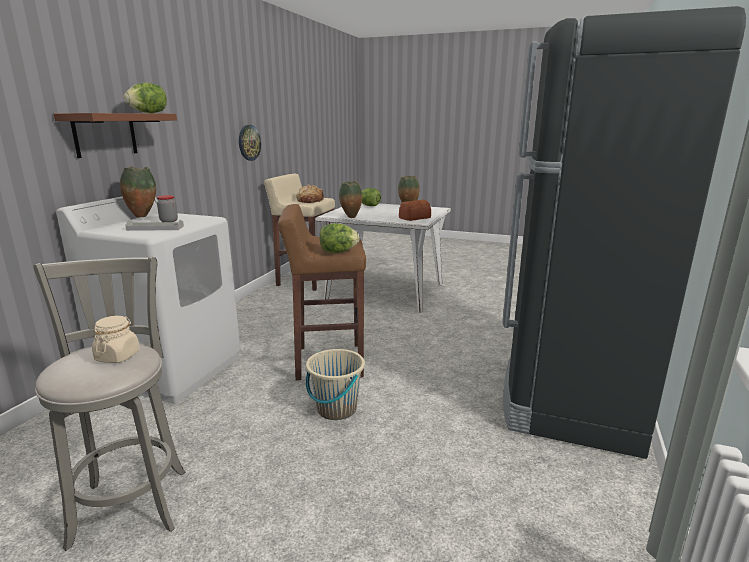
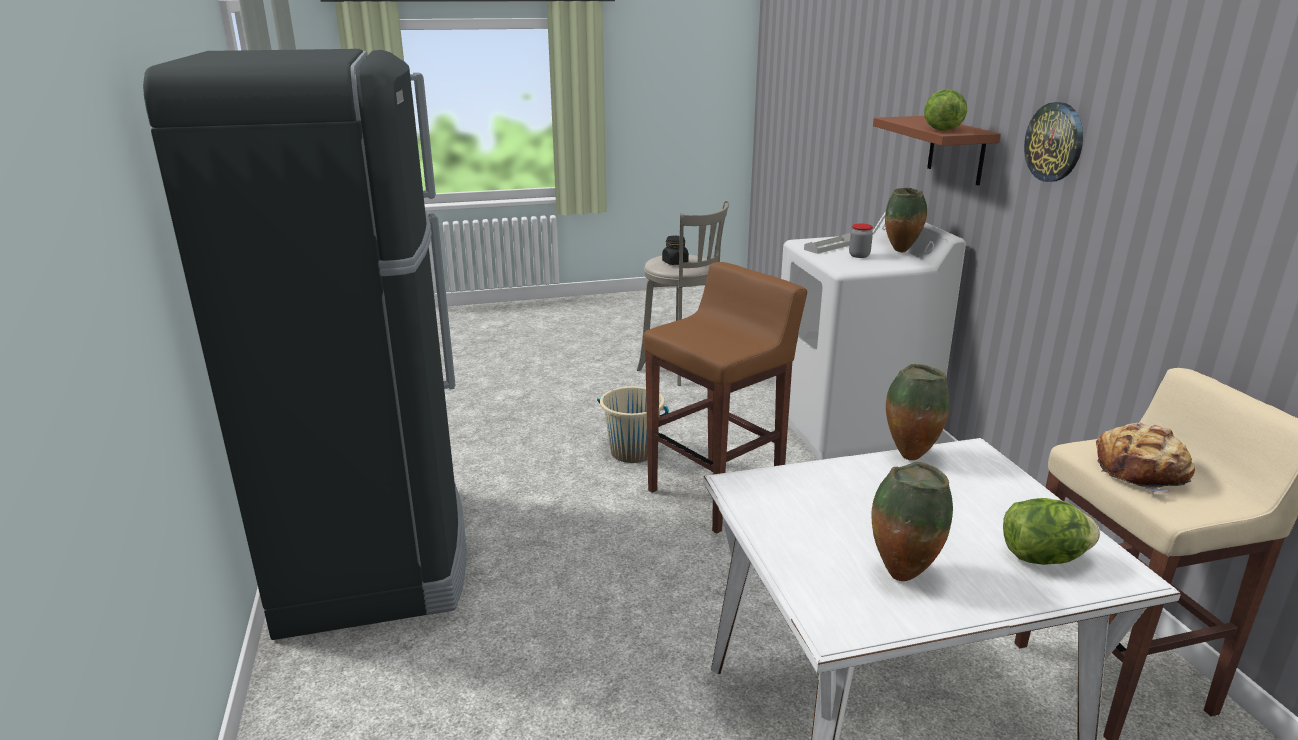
camera: 145 degrees right, 5 degrees up
beige jar [92,316,140,363] -> black jar [662,236,689,265]
wall clock [239,125,261,161] -> wall clock moved to [1024,102,1083,182]
lettuce [319,223,360,253] -> none
bread [399,199,431,221] -> none

